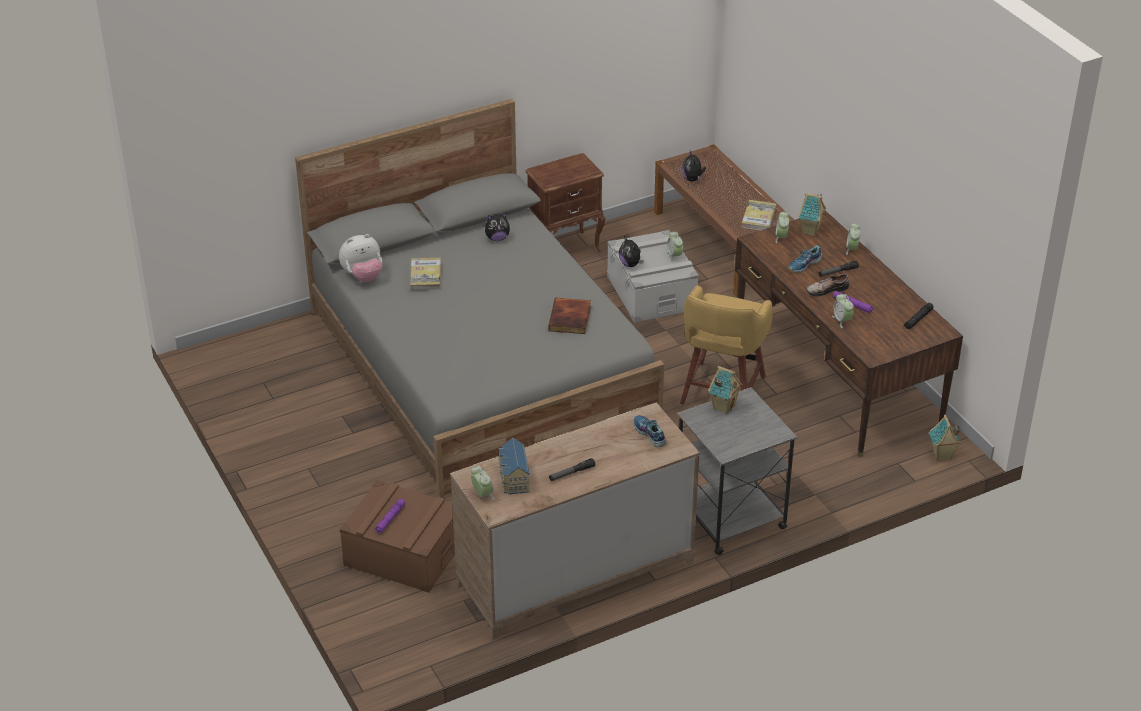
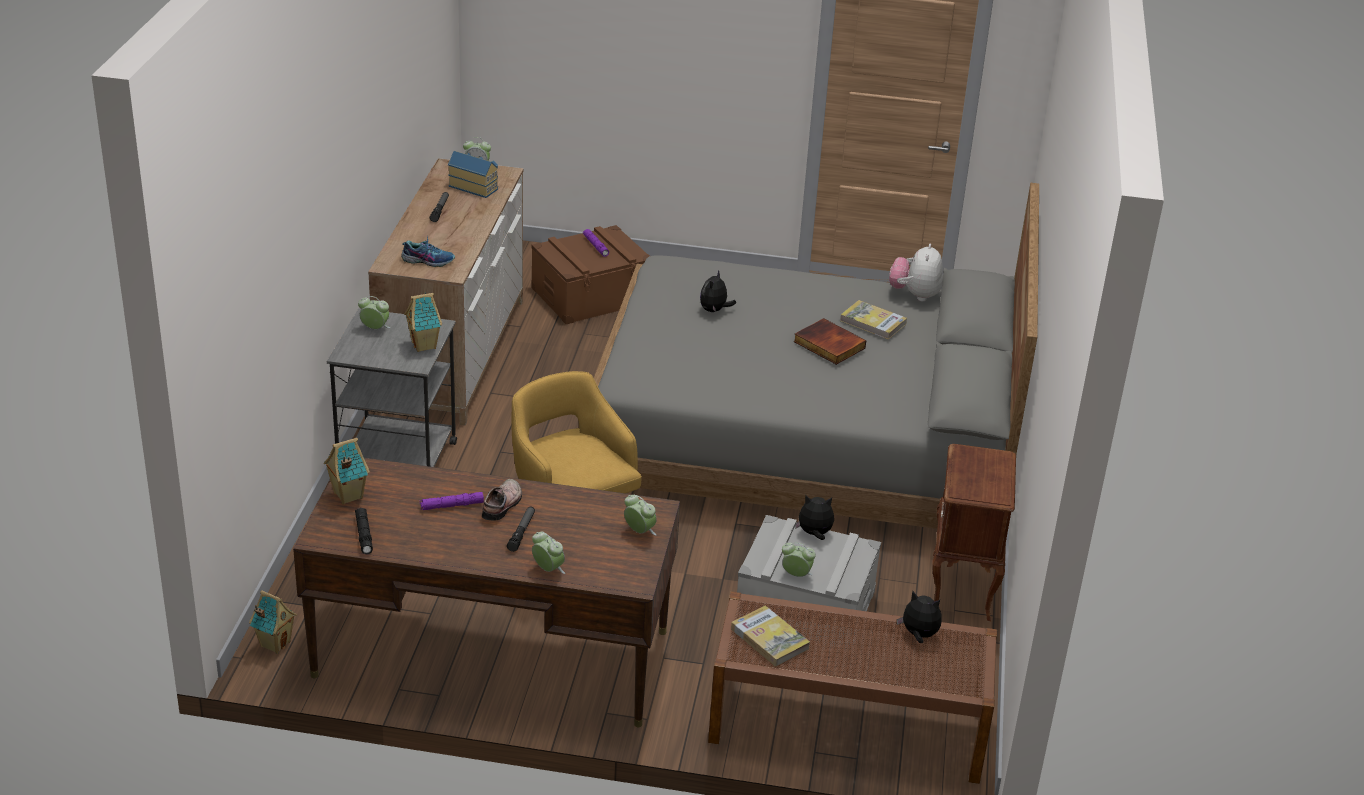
camera: 125 degrees right, 5 degrees down
plush toy [485,213,510,241] -> plush toy moved to [700,270,736,312]
book [548,298,591,334] -> book moved to [794,318,866,365]
shoe [788,245,822,273] -> none
toy house [798,193,826,236] -> toy house moved to [324,438,370,504]
alarm clock [832,294,854,328] -> alarm clock moved to [358,296,390,329]

